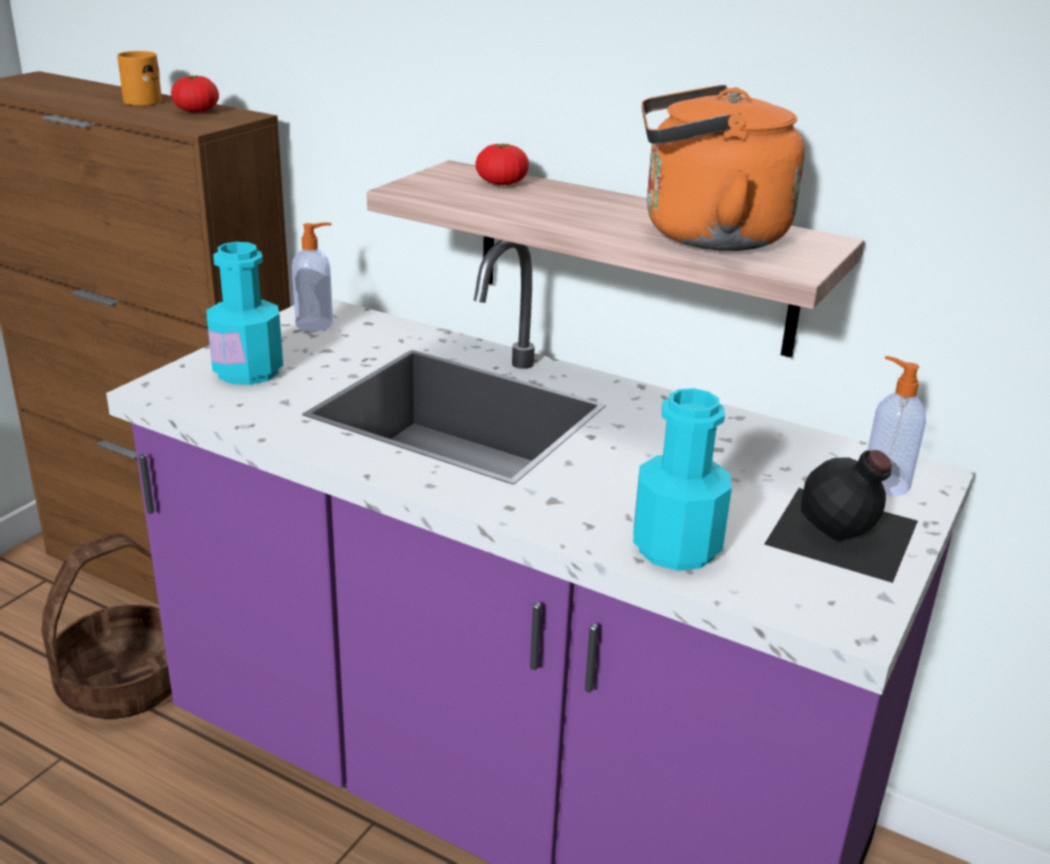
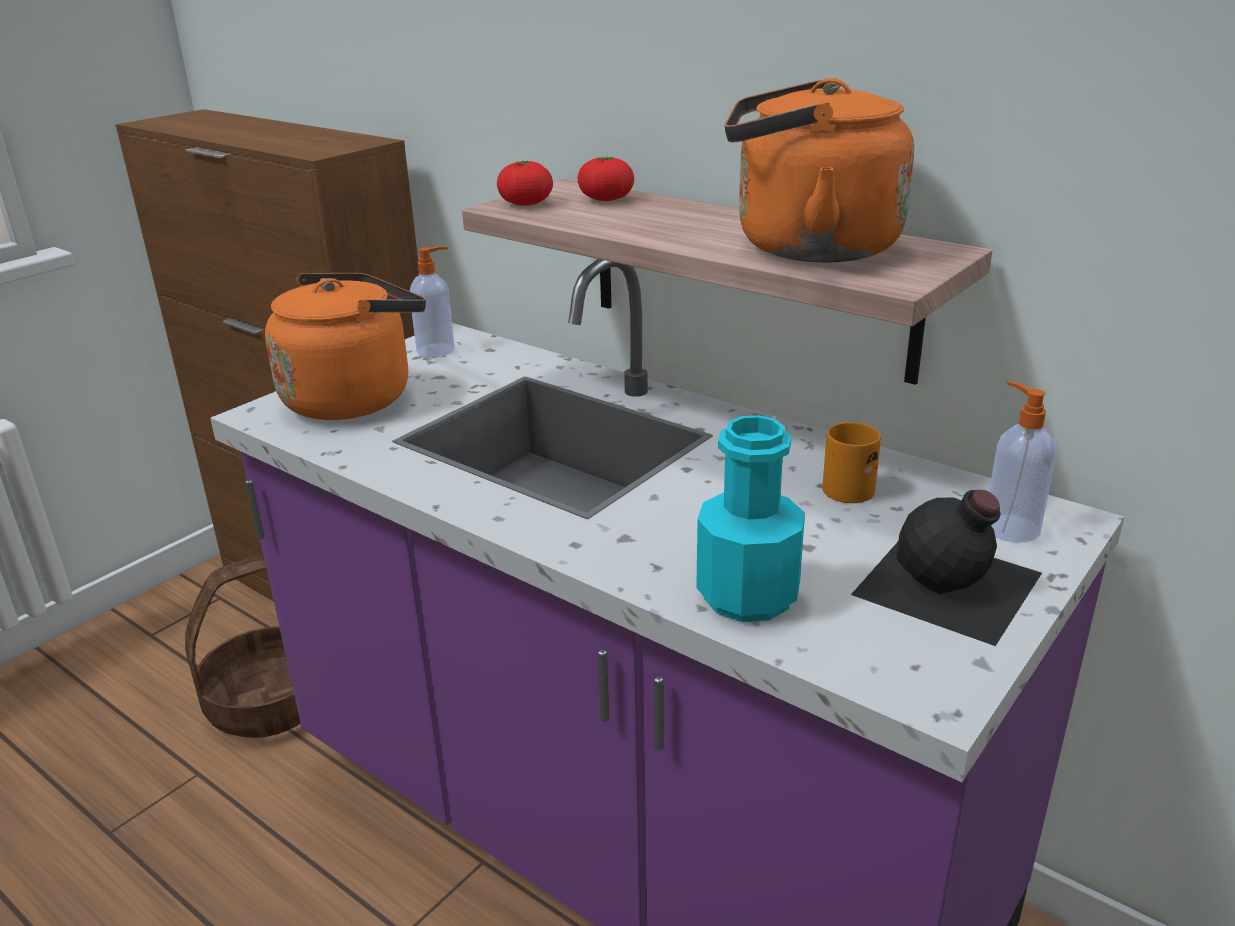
camera: 10 degrees right, 0 degrees up
orange mug [117,51,162,106] -> orange mug moved to [822,422,881,503]
tomato [171,75,219,112] -> tomato moved to [497,161,553,206]
turquoise bottle [206,242,283,385] -> orange kettle [265,273,426,420]

